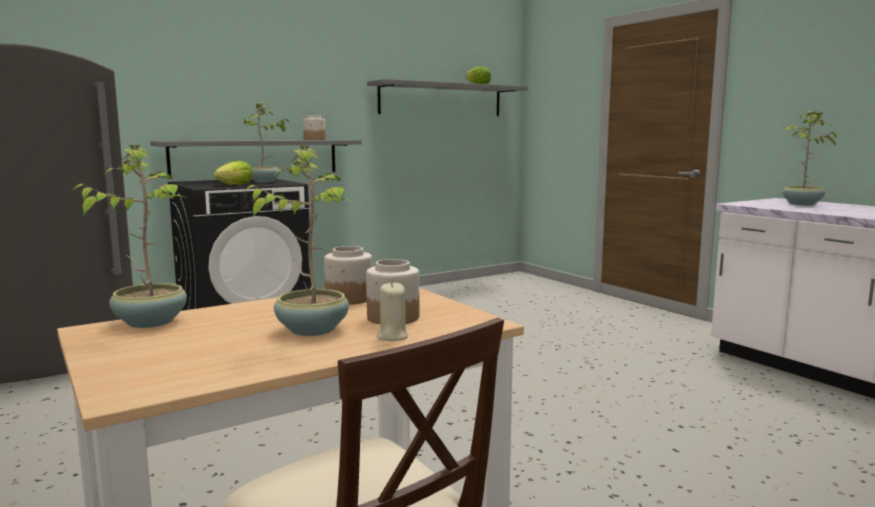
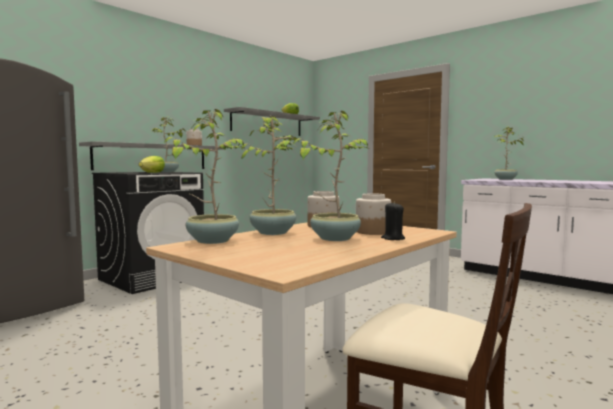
camera: 15 degrees left, 5 degrees down
beige candle [377,282,408,341] -> black candle [381,202,405,240]
none -> potted plant [238,115,297,235]

